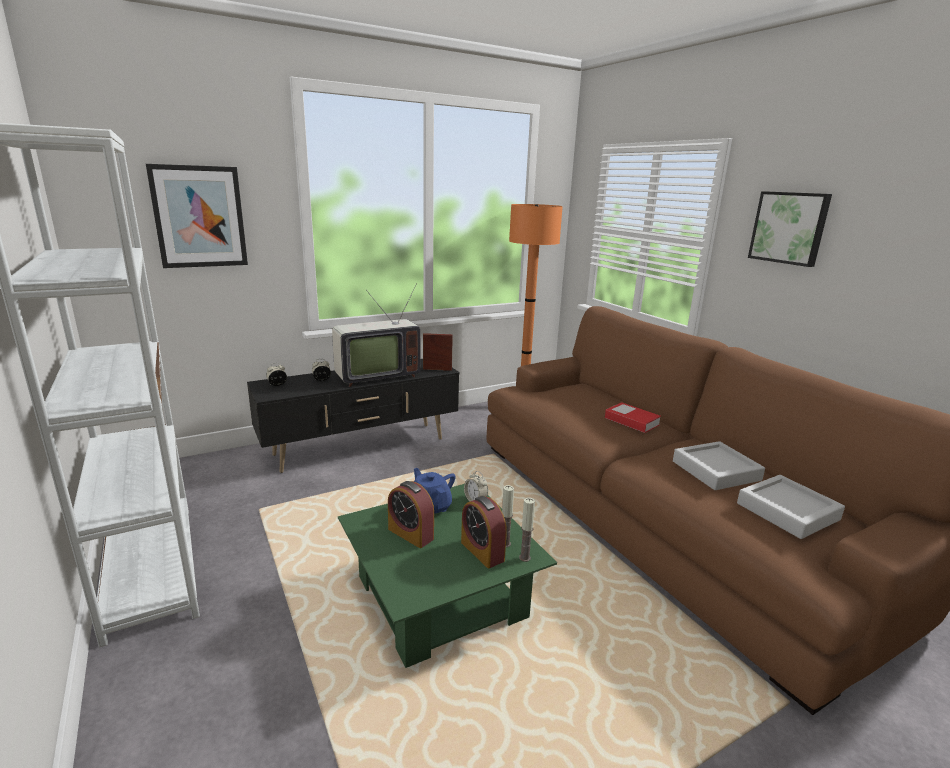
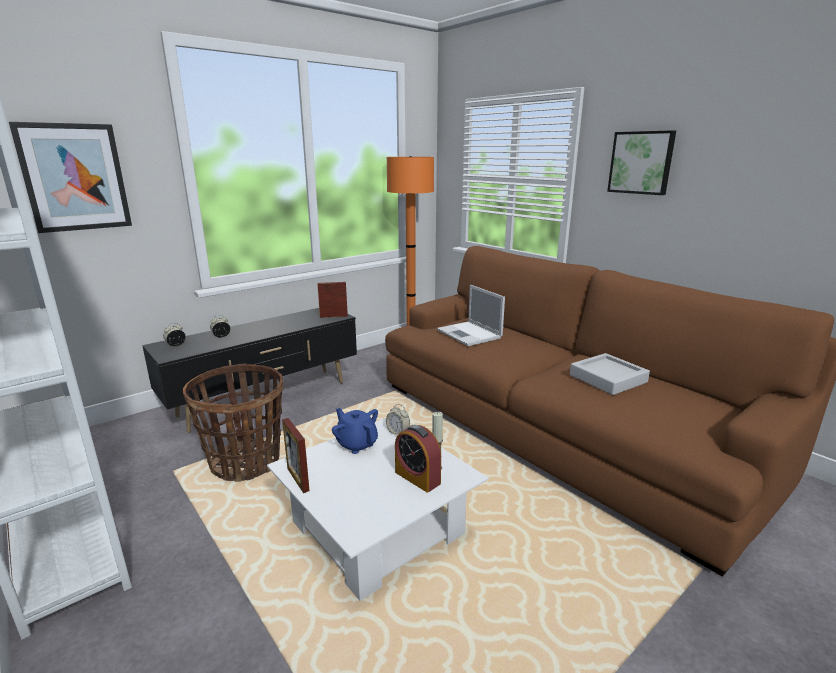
camera: 10 degrees left, 0 degrees up
television [332,283,420,387] -> none
green coffee table [338,484,557,668] -> white coffee table [267,418,489,601]
alarm clock [388,481,434,548] -> none
candle [519,498,535,562] -> none
book [605,402,661,433] -> none
grey tray [737,475,845,539] -> none
none -> basket [183,363,283,482]
none -> picture frame [282,418,310,493]
none -> laptop [437,285,505,346]

